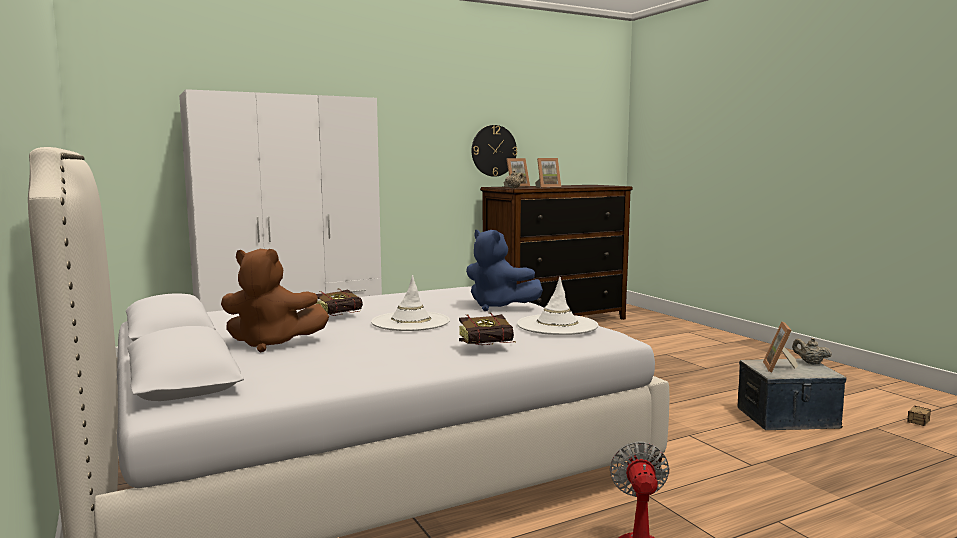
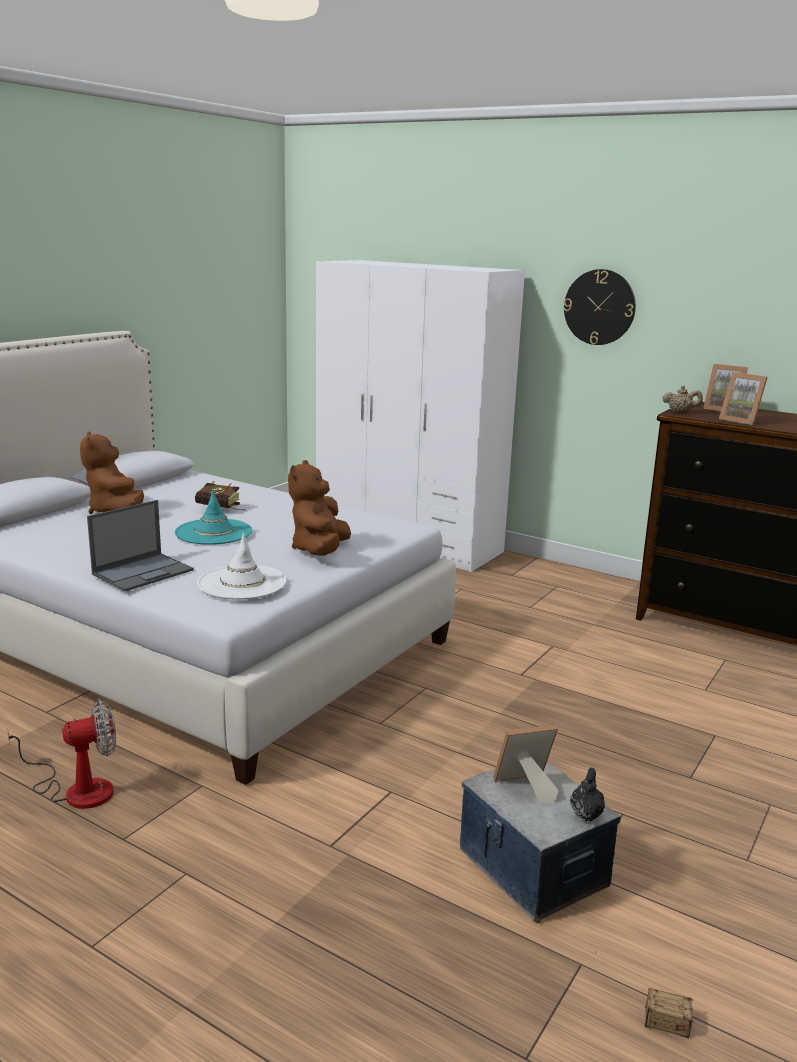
camera: 60 degrees right, 10 degrees up
white hat [371,275,450,331] -> turquoise hat [175,489,252,545]
book [459,313,516,345] -> laptop [87,500,194,591]
blue plush toy [466,230,543,311] -> brown plush toy [288,460,351,556]
wall clock [472,125,517,177] -> wall clock moved to [564,269,636,345]
beige teapot [792,338,832,365] -> black teapot [570,768,605,821]

